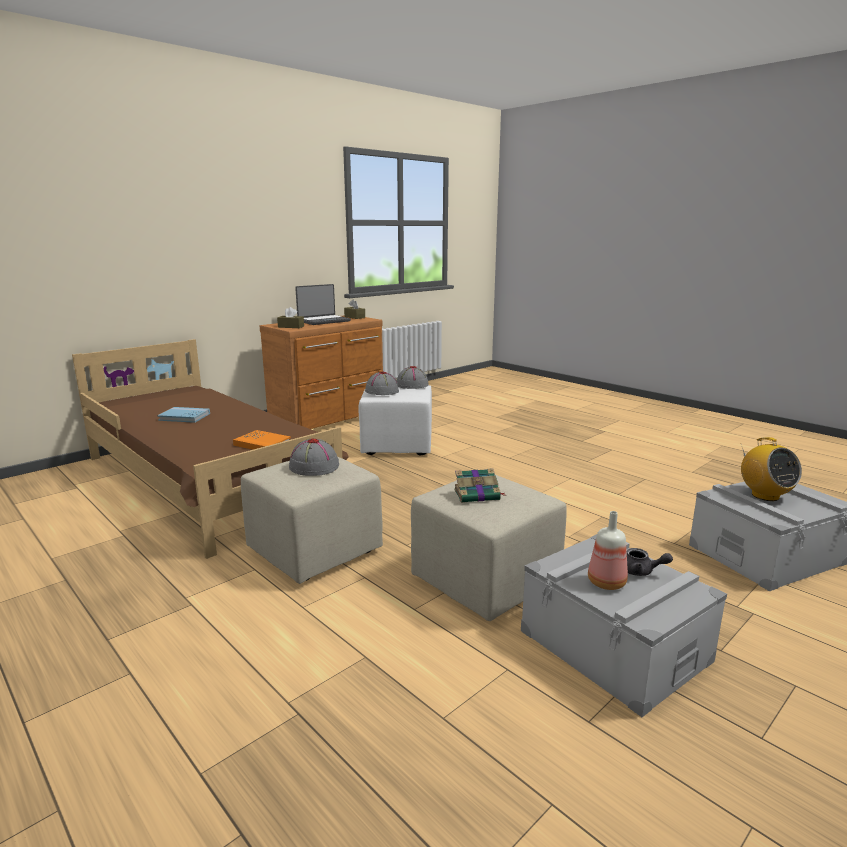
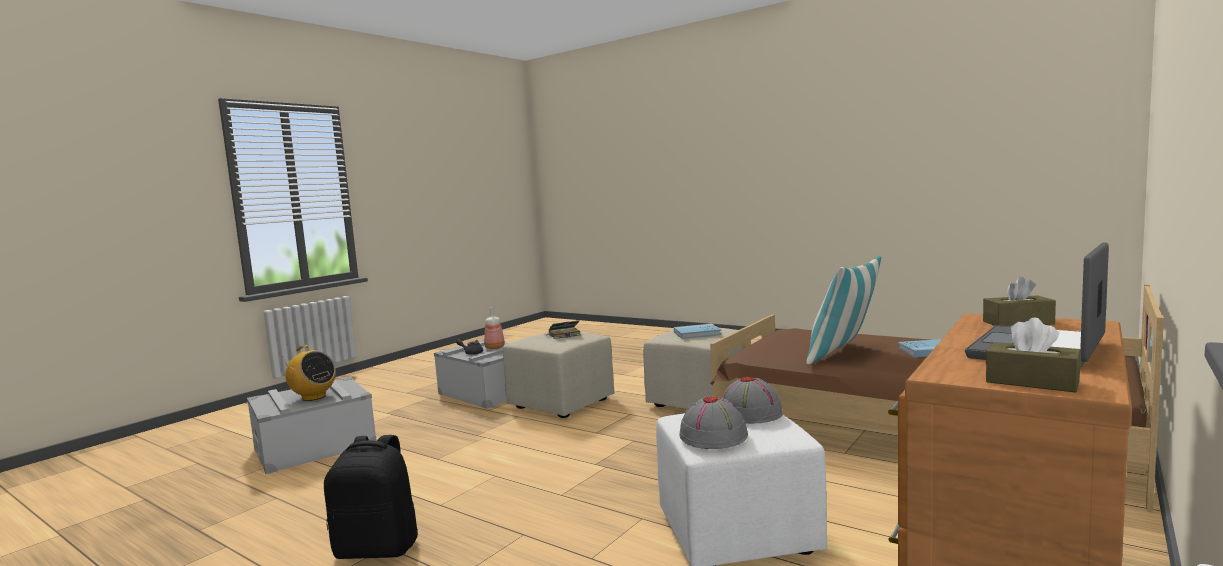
camera: 170 degrees right, 10 degrees down
orange book [233,430,291,450] -> none
grey hat [289,439,339,476] -> blue book [674,324,721,339]
radio [741,437,802,501] -> radio turned 150 degrees clockwise [283,345,336,401]
none -> black backpack [324,435,418,559]
none -> pillow [806,256,881,365]

